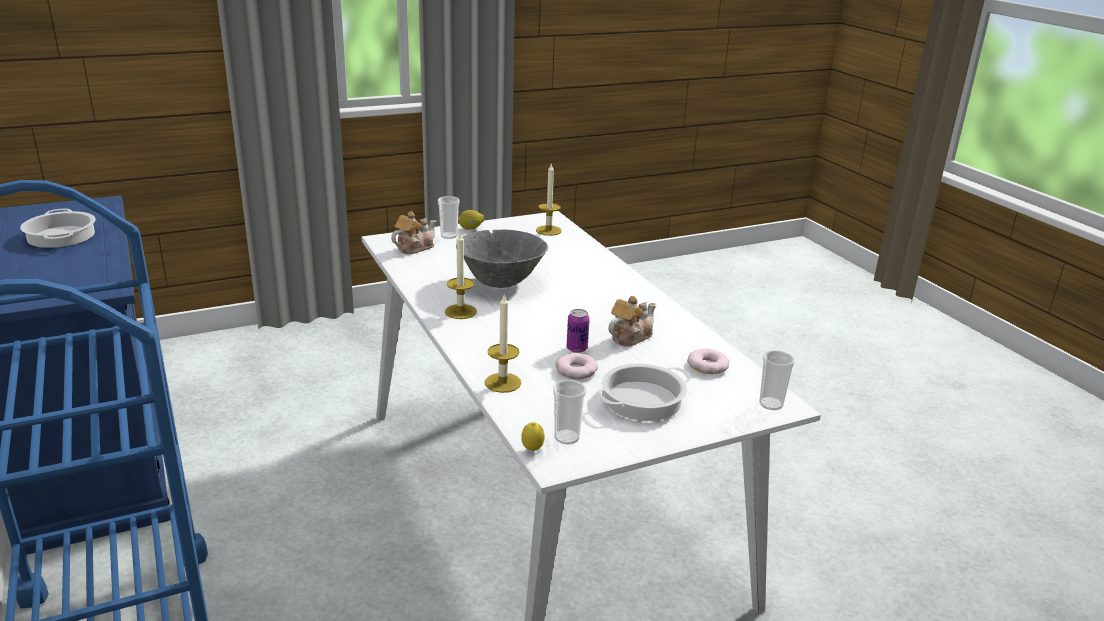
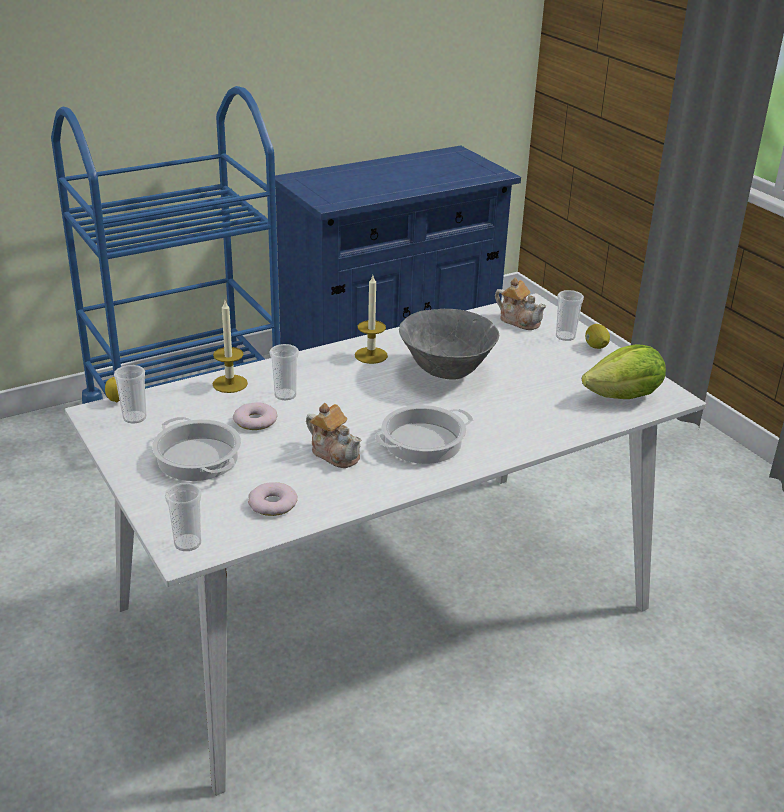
camera: 85 degrees right, 5 degrees up
cooking pot [20,209,96,248] -> cooking pot moved to [375,405,473,464]
candle [536,164,562,236] -> lettuce [582,344,666,399]
can [567,309,590,353] -> none
none -> cup [270,344,299,400]

